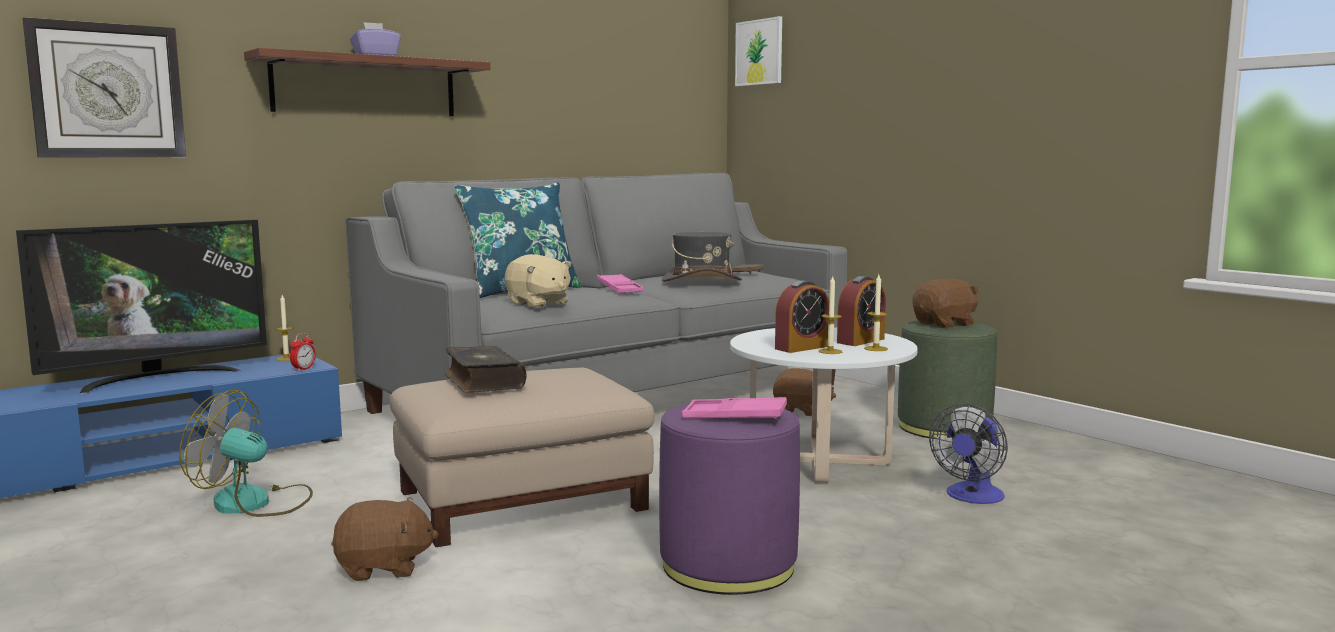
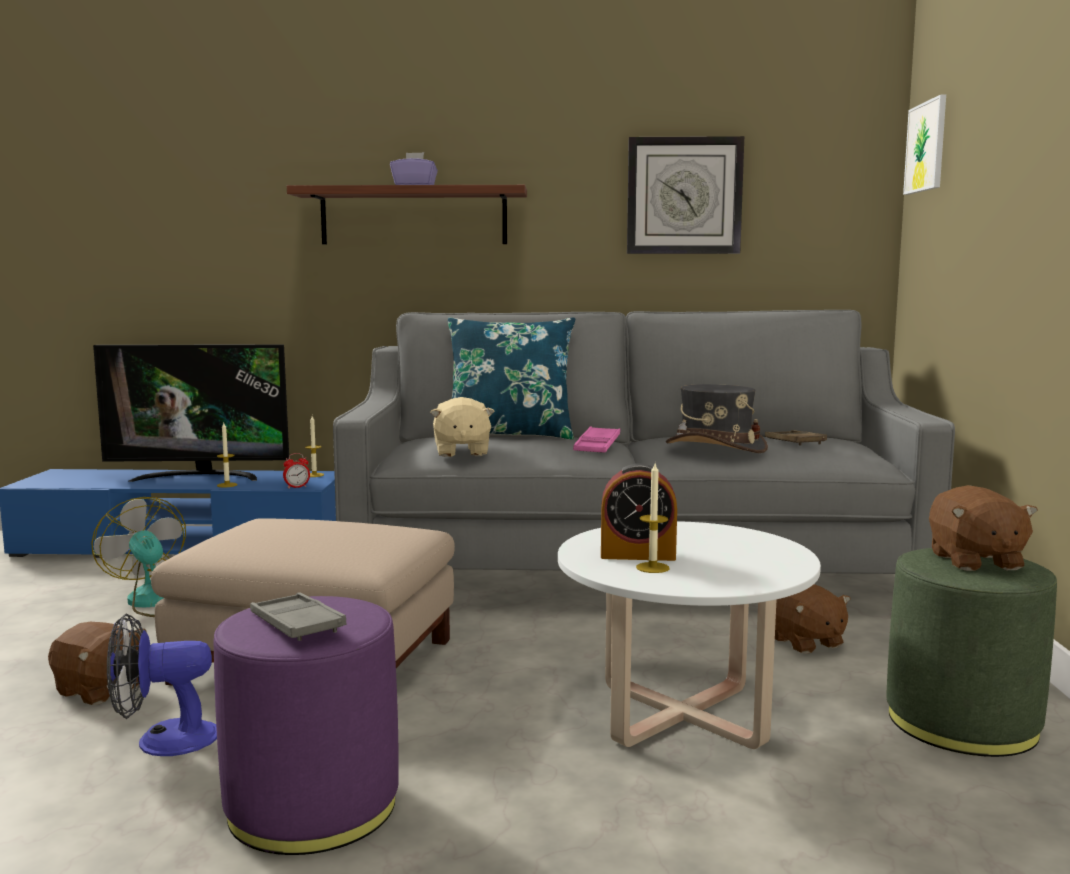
camera: 40 degrees right, 0 degrees up
wall clock [22,17,186,158] -> wall clock moved to [627,136,744,254]
book [444,346,527,393] -> none
pink tray [682,397,787,420] -> grey tray [250,592,346,641]
alarm clock [837,276,886,346] -> none
candle [864,275,888,351] -> candle moved to [217,423,238,487]
brown plush toy [913,278,980,328] -> brown plush toy turned 75 degrees clockwise [929,485,1038,571]
fan [929,404,1008,504] -> fan moved to [107,614,217,756]

